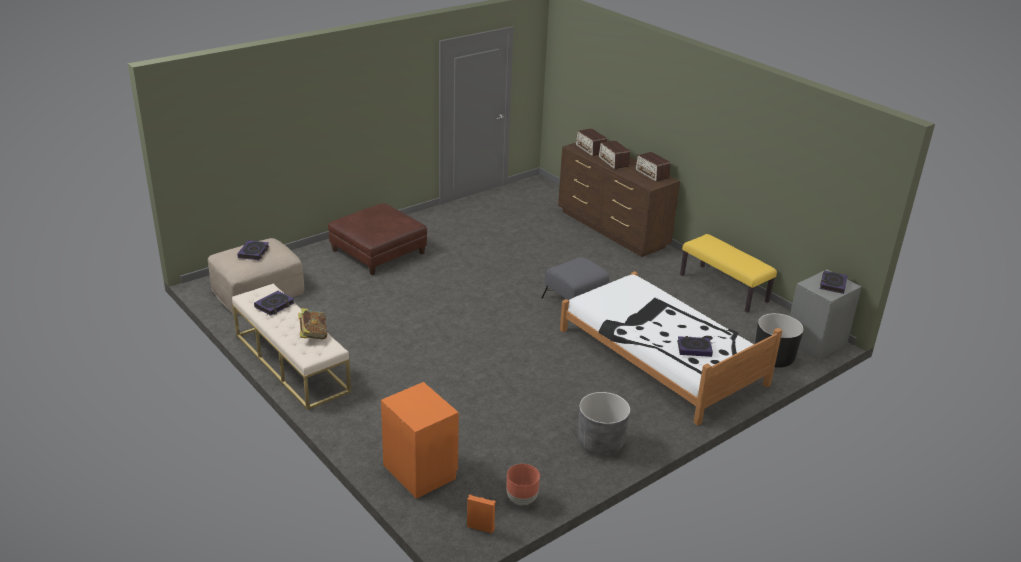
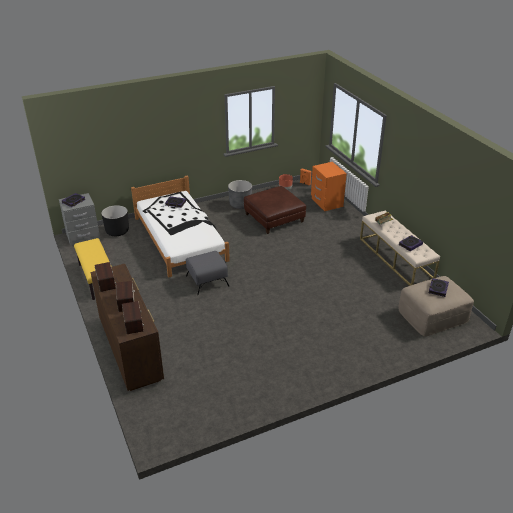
camera: 165 degrees left, 5 degrees up
brown ottoman [328,203,427,275] -> brown ottoman moved to [244,186,306,234]

